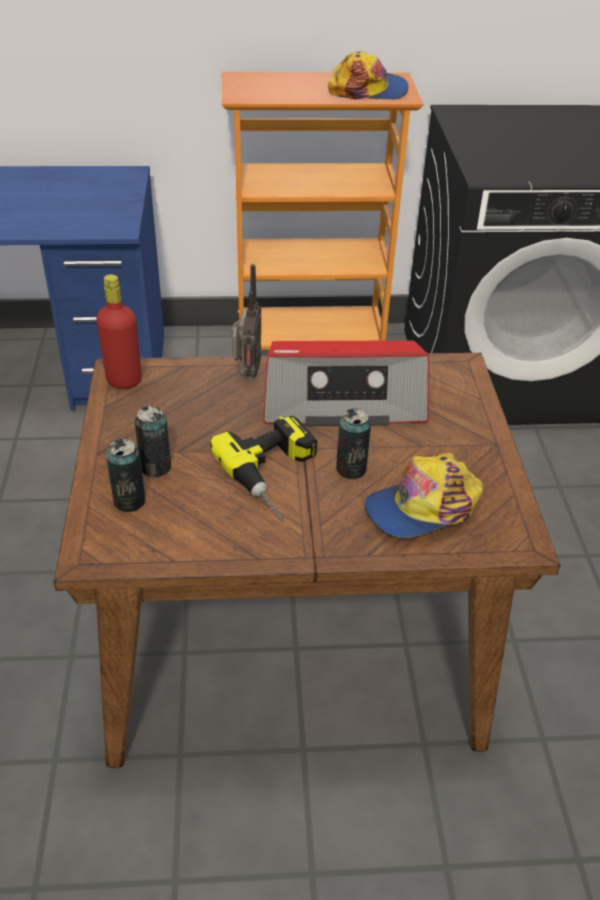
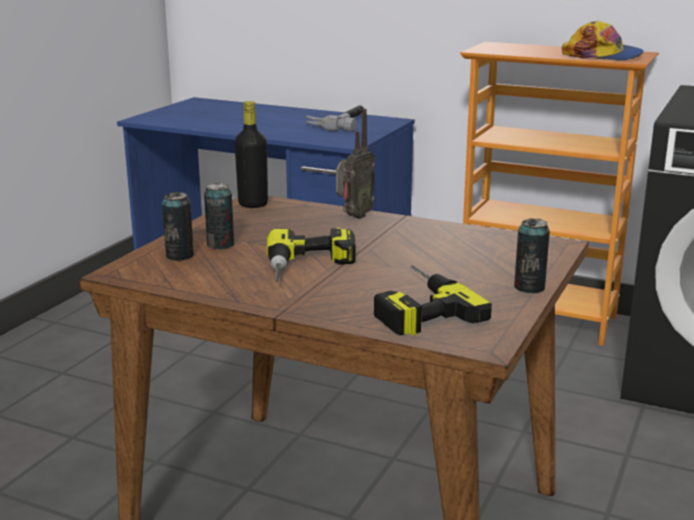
camera: 30 degrees right, 20 degrees down
red bottle [96,274,142,389] -> black bottle [235,101,268,208]
radio [263,340,429,426] -> none
can [336,408,371,479] -> can moved to [514,218,550,293]
cap [364,453,484,538] -> power drill [374,265,492,335]
none -> hammer [305,105,364,132]

